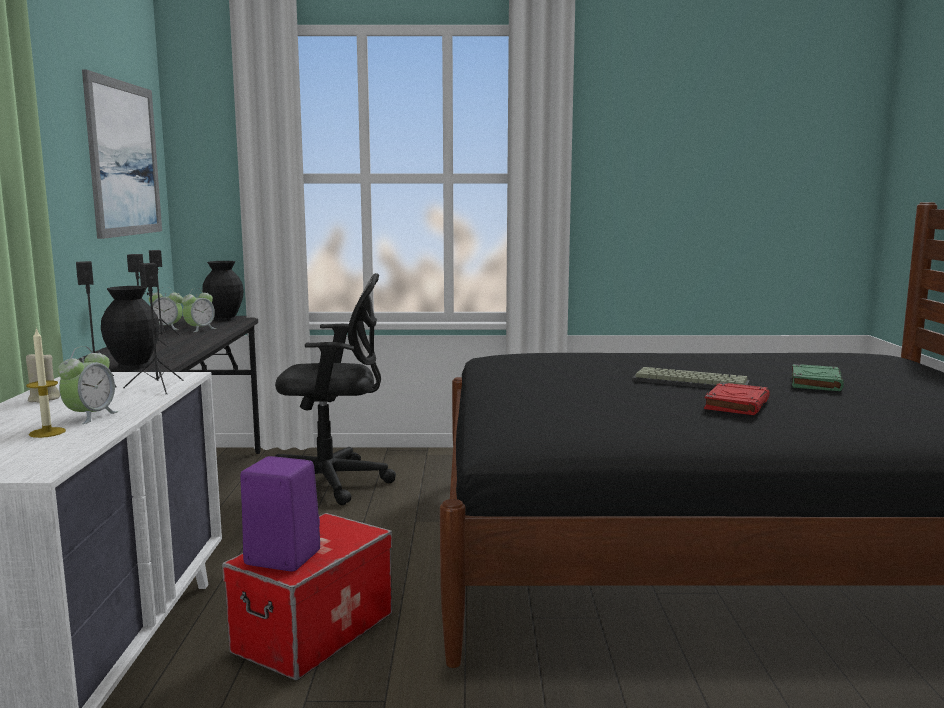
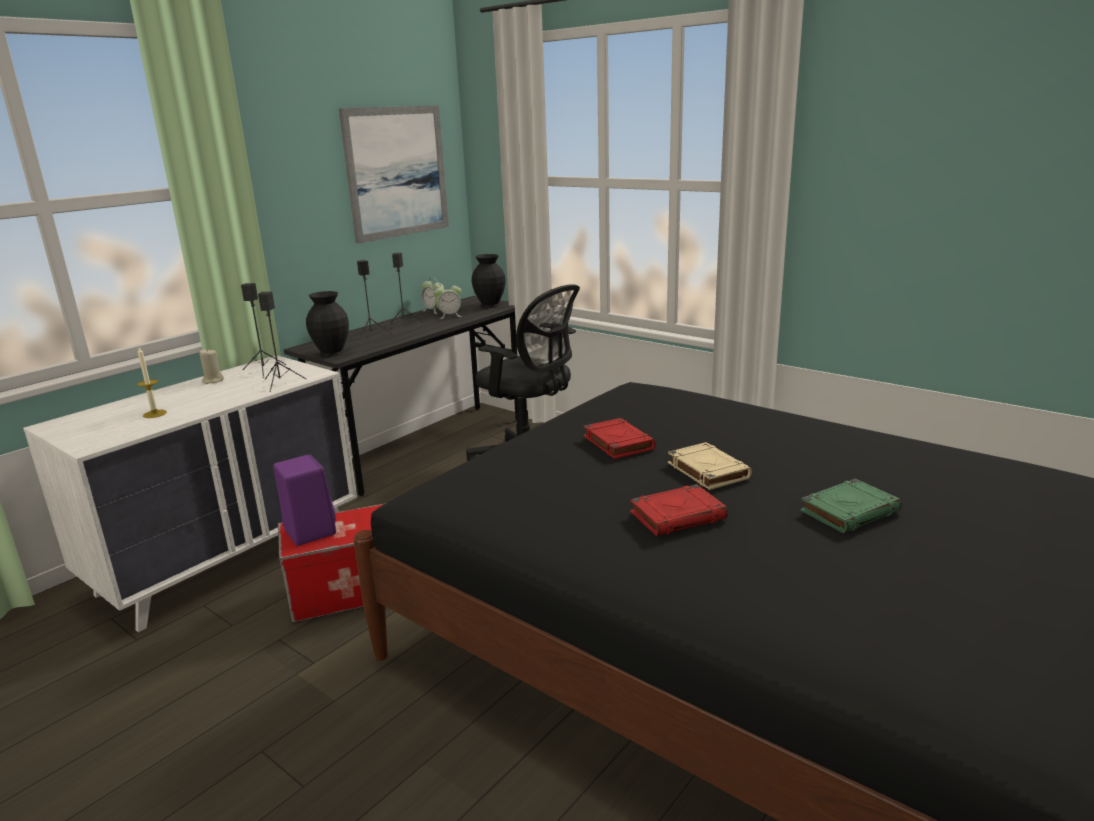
camera: 40 degrees right, 10 degrees up
alarm clock [58,346,118,424] -> none
keyboard [632,367,750,389] -> beige book [668,442,752,490]
none -> red book [583,418,656,459]

